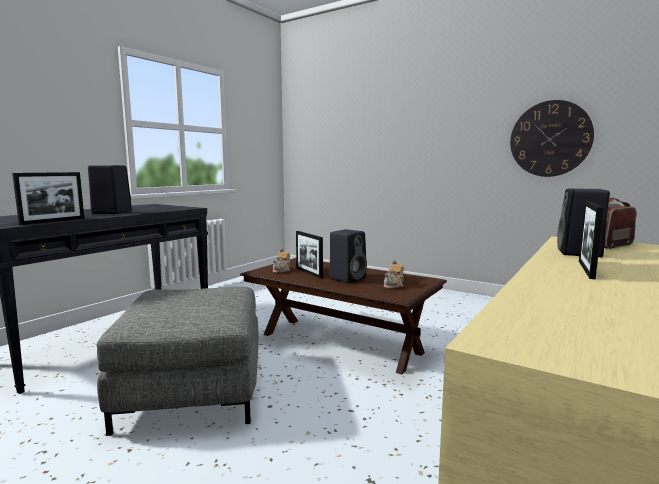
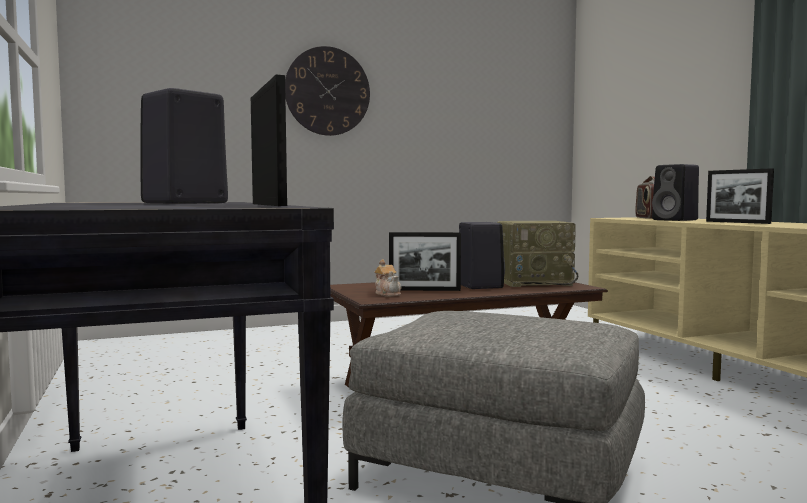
camera: 55 degrees left, 5 degrees down
teapot [384,260,404,289] -> radio [497,221,578,287]
wall clock [510,100,594,177] -> wall clock moved to [285,46,370,136]

